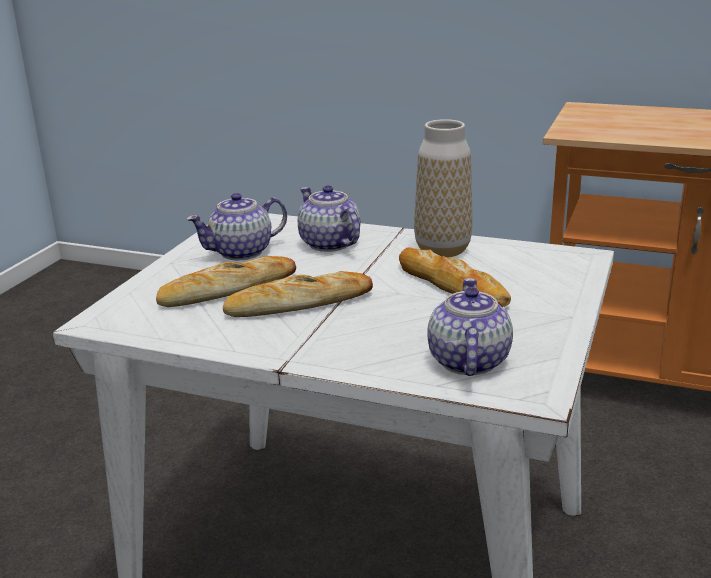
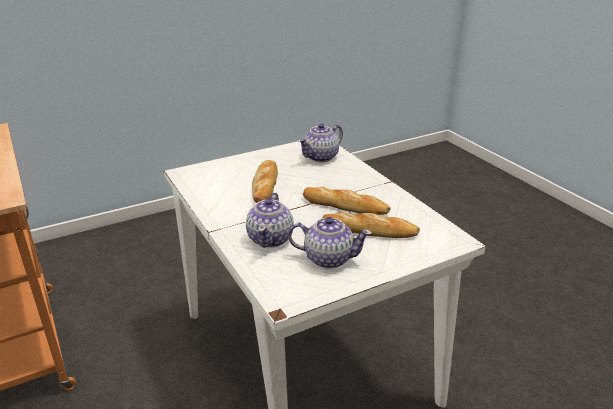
camera: 140 degrees left, 5 degrees up
vase [414,119,472,257] -> none

